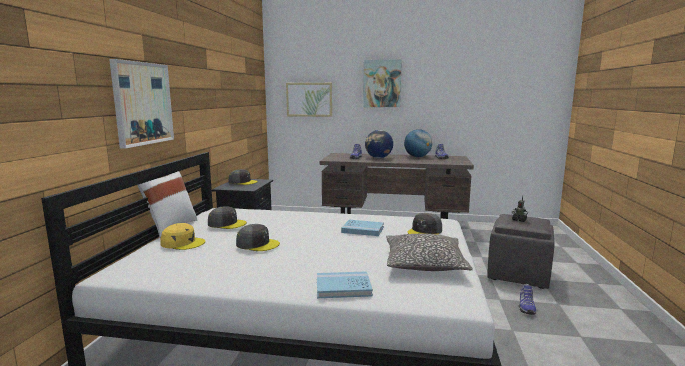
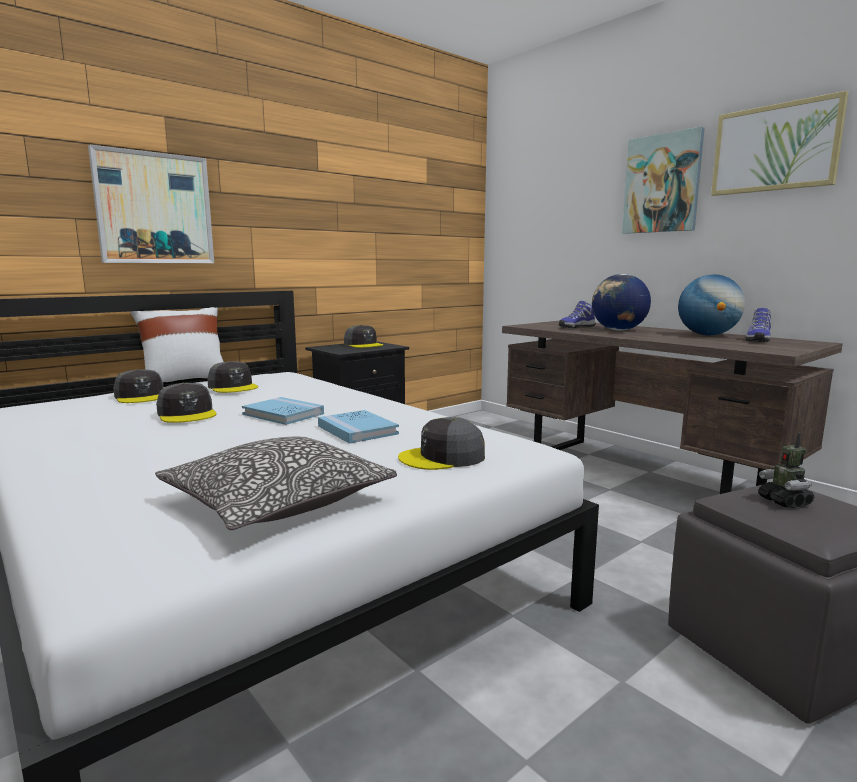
camera: 40 degrees right, 0 degrees up
yellow cap [160,223,205,250] -> grey cap [113,369,164,403]
picture [286,83,332,117] -> picture moved to [711,91,849,196]
blue book [317,271,373,298] -> blue book moved to [242,397,324,425]
shoe [519,284,536,315] -> none

